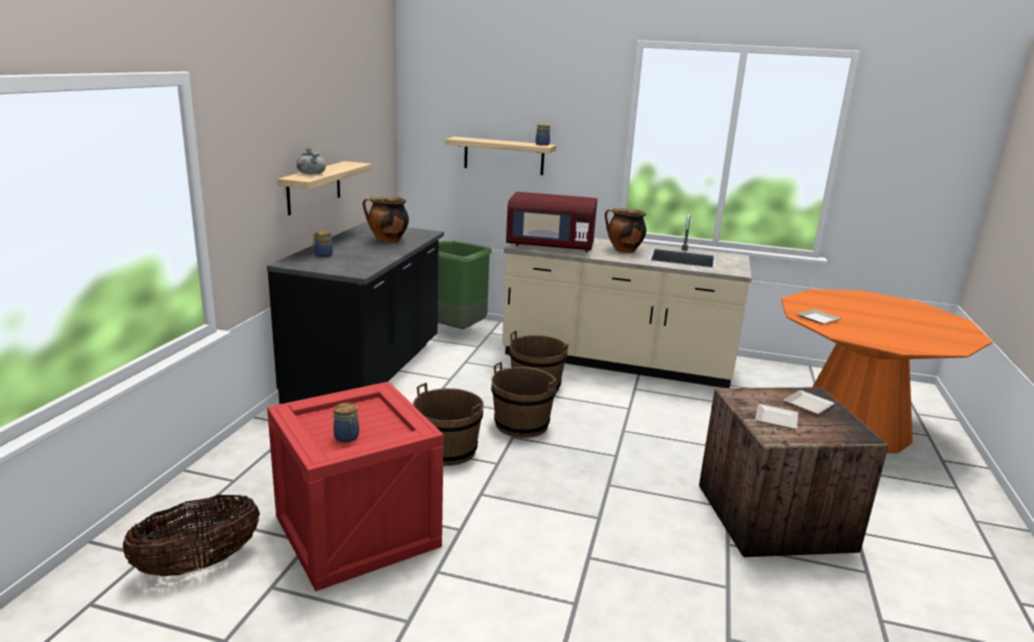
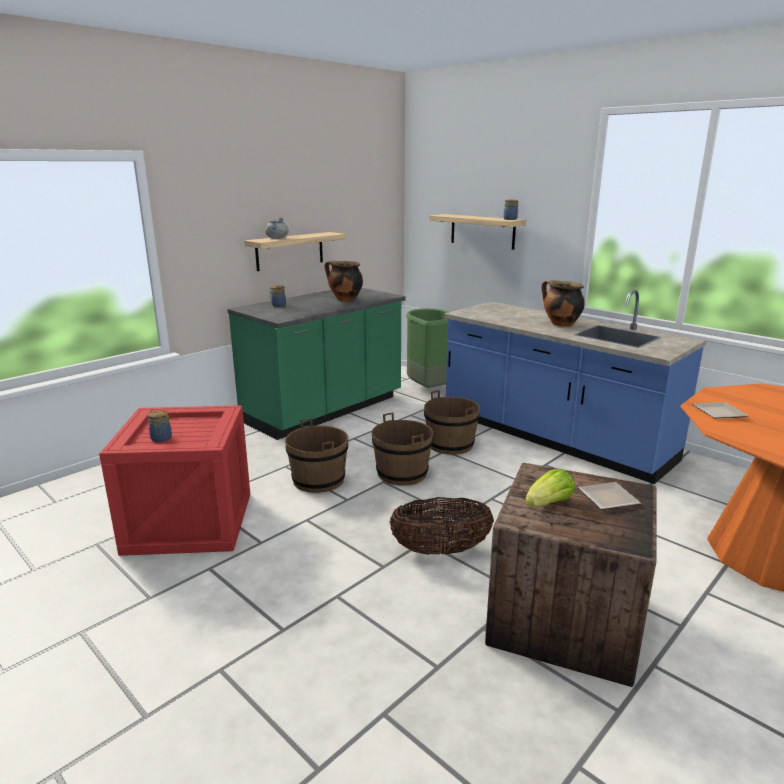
camera: 30 degrees right, 0 degrees up
basket [122,494,260,576] -> basket moved to [389,497,494,555]
black counter [267,222,444,404] -> green counter [227,288,405,440]
beige counter [502,214,752,388] -> blue counter [444,290,706,484]
red microwave [506,192,597,252] -> none
plate [755,404,799,430] -> lettuce [525,469,575,507]

